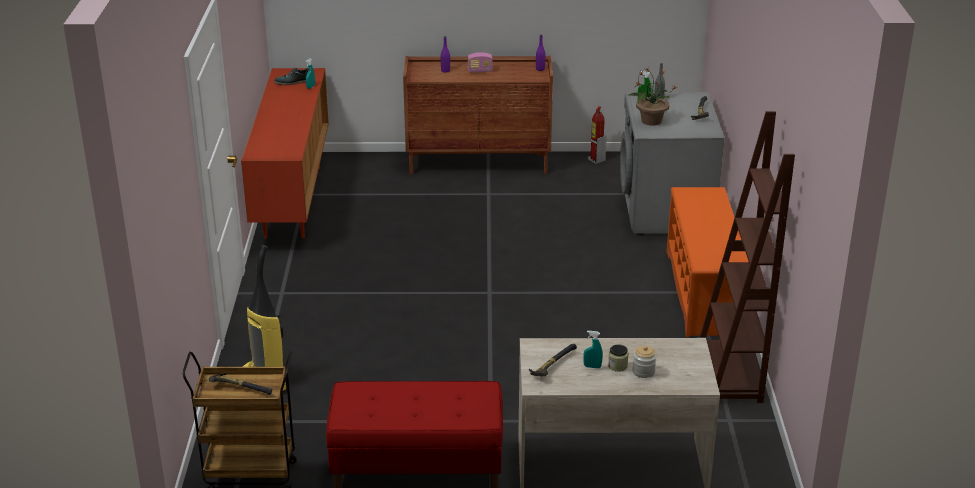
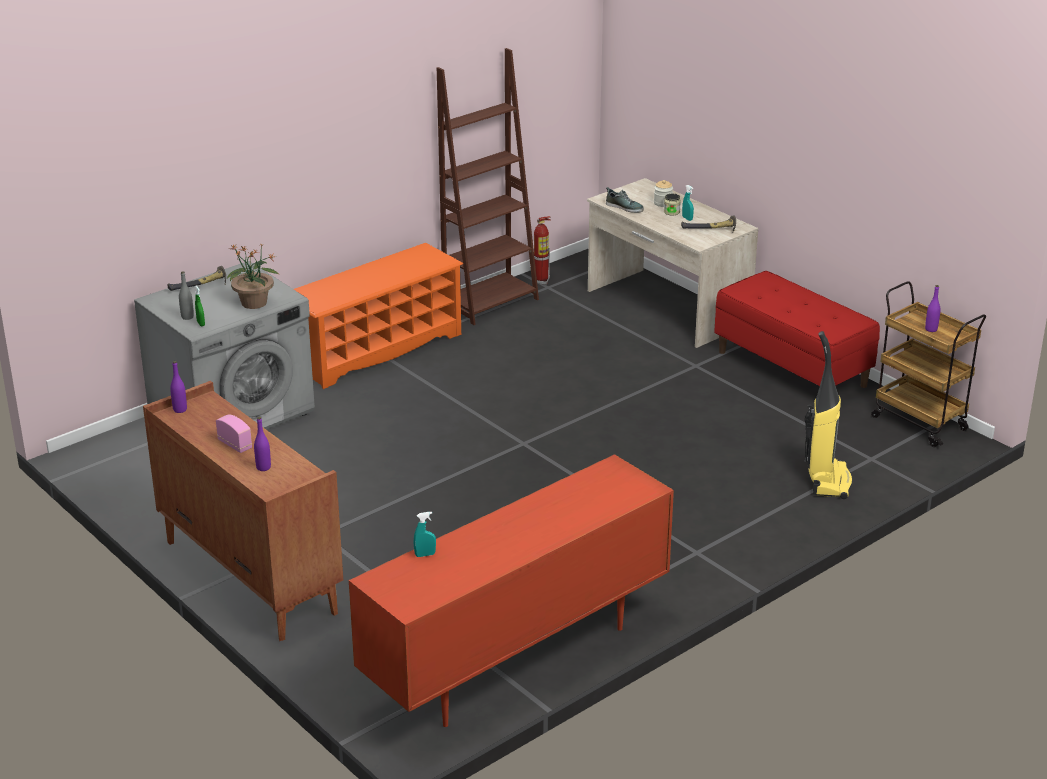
camera: 130 degrees left, 0 degrees up
hammer [209,373,272,395] -> purple bottle [925,285,940,332]
shoe [274,68,309,85] -> shoe moved to [606,187,644,213]
fire extinguisher [588,106,607,164] -> fire extinguisher moved to [534,216,551,284]

